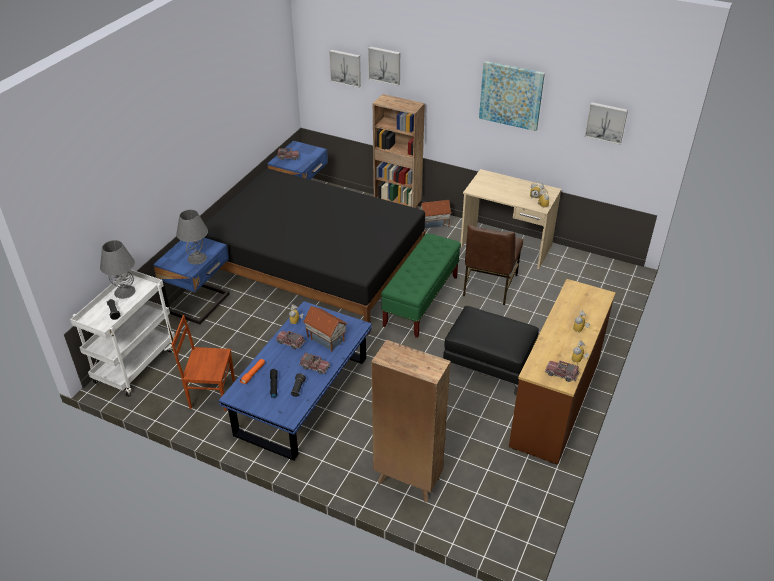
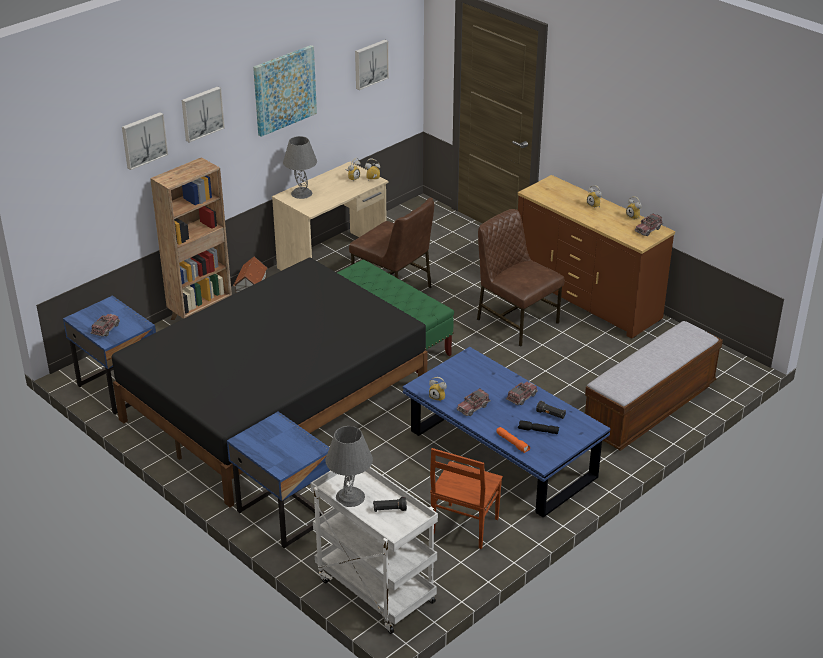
camera: 70 degrees left, 5 degrees down
grey table lamp [176,210,208,265] -> grey table lamp moved to [283,136,317,199]
toy house [303,306,348,352] -> none
picture [329,50,361,88] -> picture moved to [182,87,225,143]
brown bookcase [371,340,451,502] -> bench [585,321,723,451]
black ottoman [443,306,539,395] -> brown chair [477,209,564,347]

